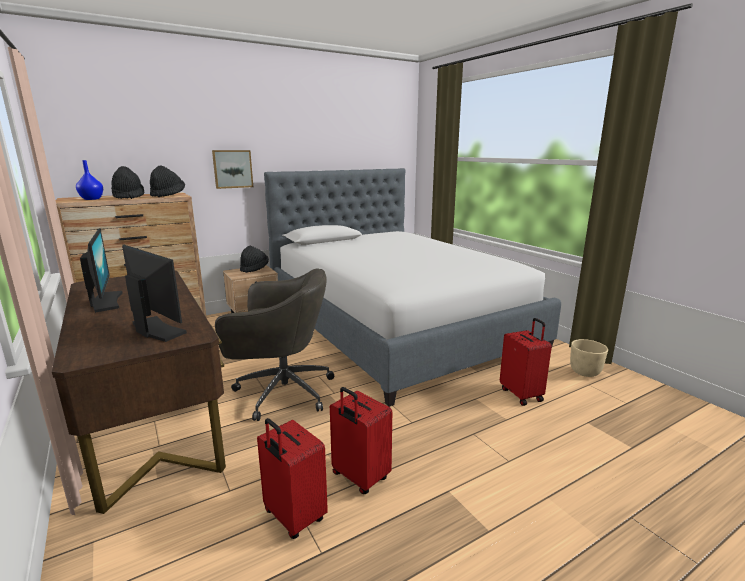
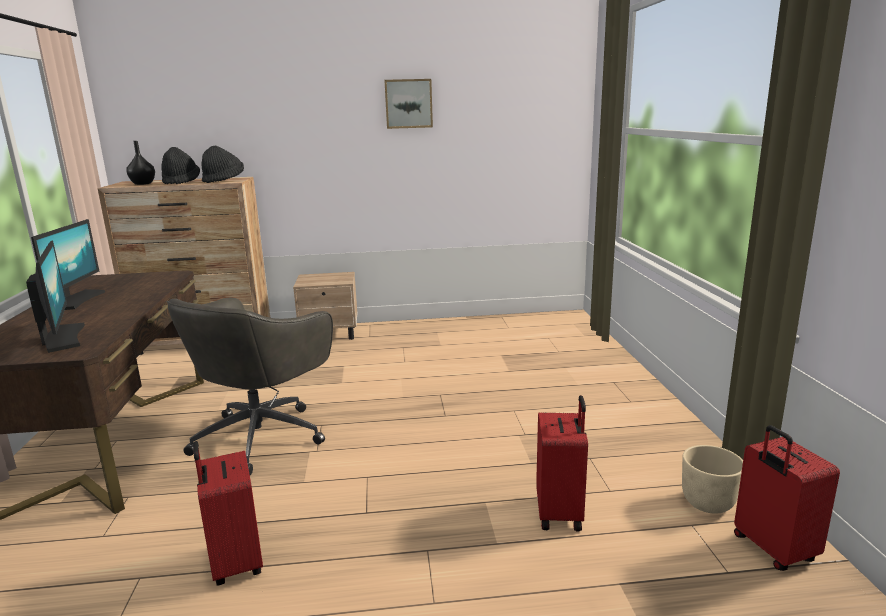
camera: 25 degrees right, 0 degrees up
blue vase [76,160,103,200] -> black vase [126,141,155,185]
picture [212,150,253,189] -> picture moved to [384,79,433,129]
grey office chair [215,269,334,421] -> grey office chair turned 90 degrees clockwise [167,297,333,475]
black hat [240,246,269,273] -> none
red suitcase [257,418,328,539] -> red suitcase moved to [734,425,840,571]
bed [264,168,561,407] -> none

